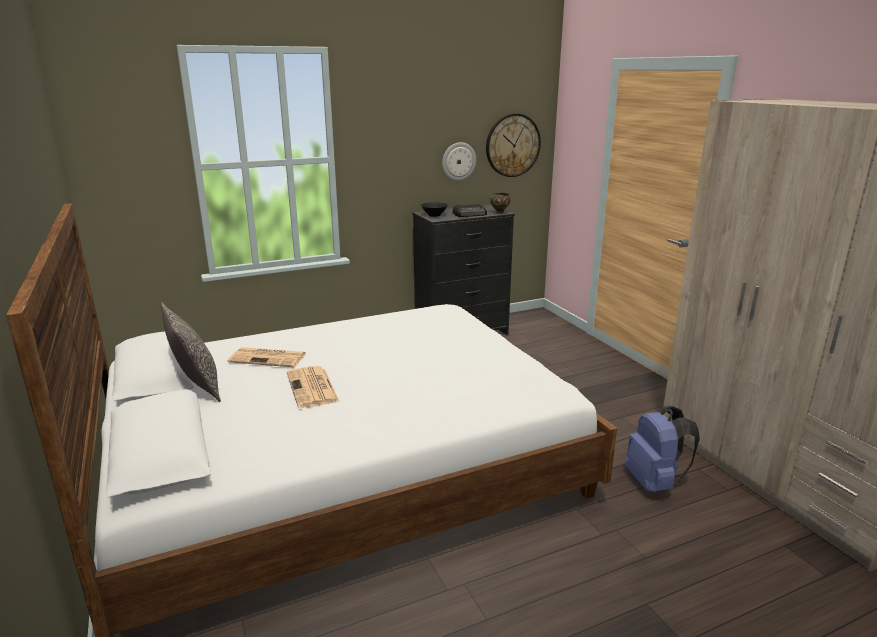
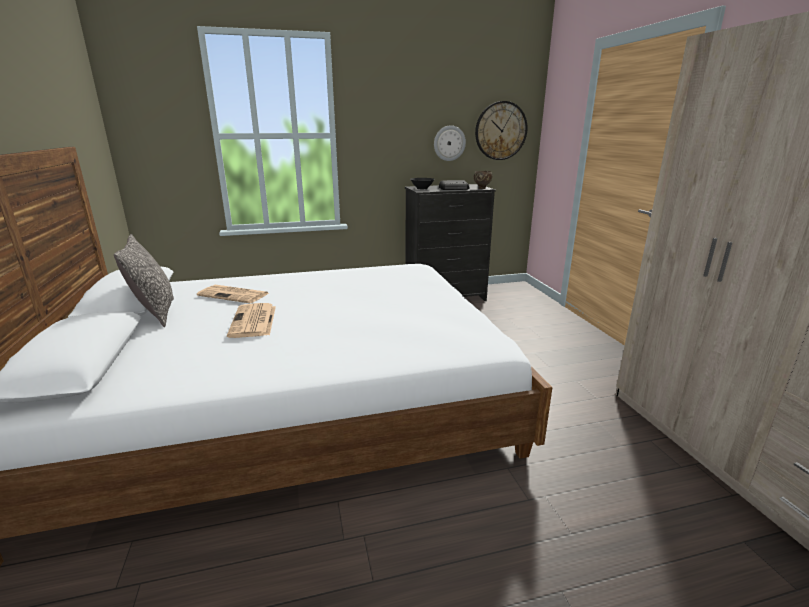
camera: 10 degrees right, 0 degrees up
blue backpack [625,406,700,493] -> none

